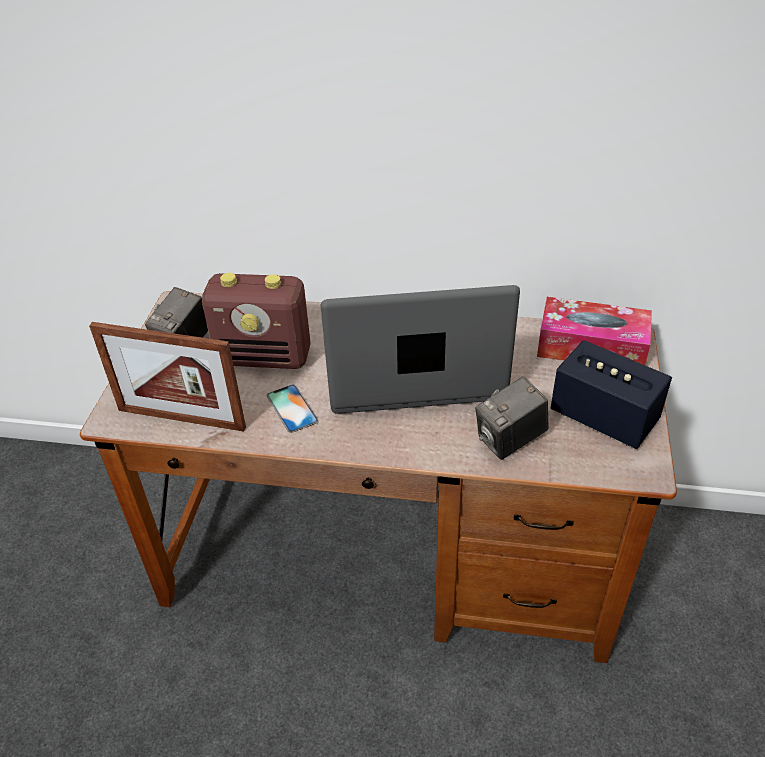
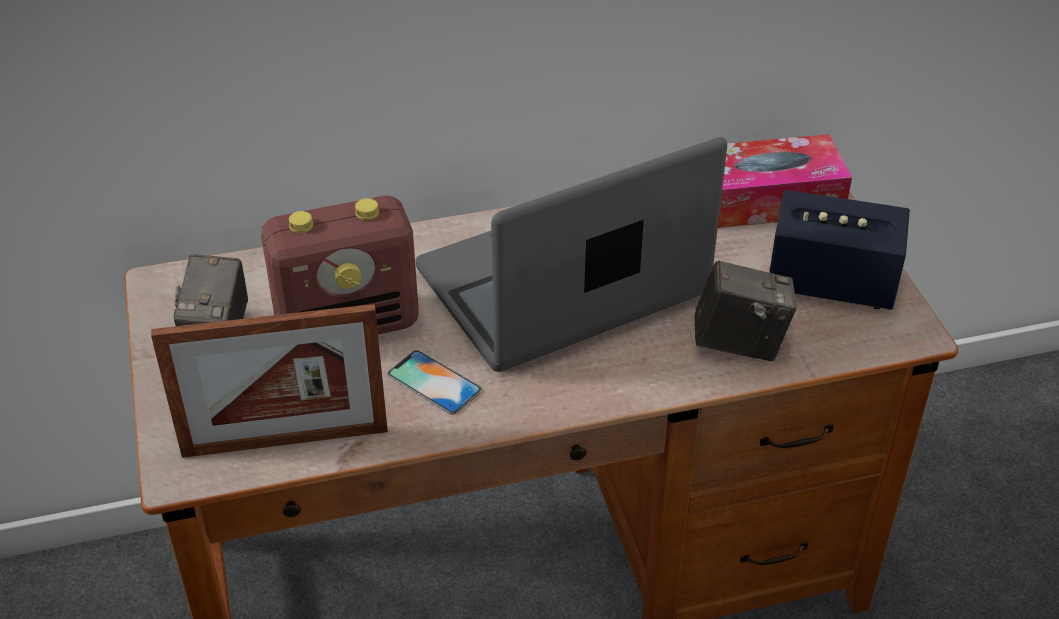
camera: 25 degrees left, 0 degrees up
camera [475,376,549,460] -> camera turned 120 degrees counterclockwise [695,260,796,361]

